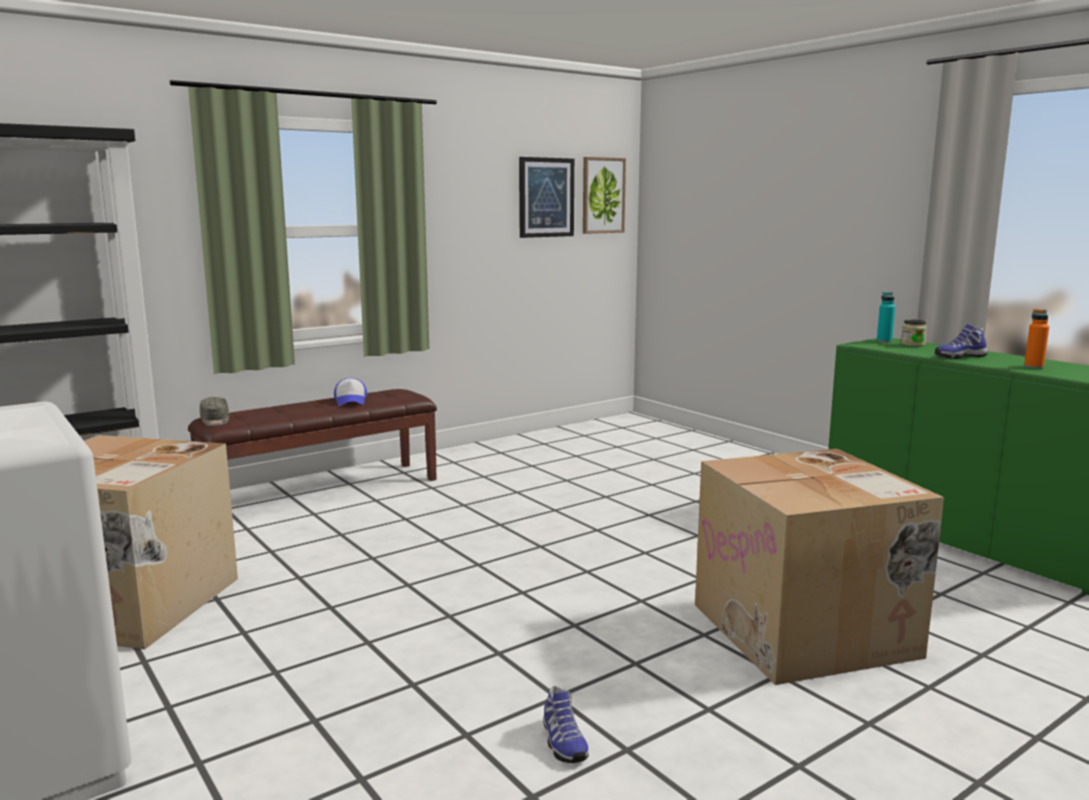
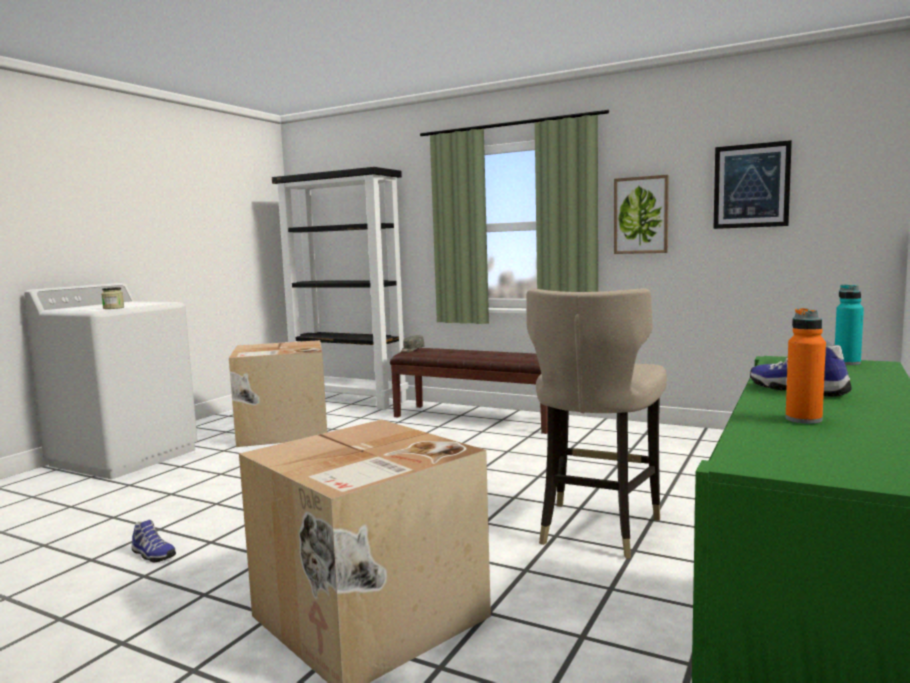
camera: 65 degrees right, 5 degrees down
cap [334,378,367,406] -> none
shoe [543,686,589,763] -> shoe turned 105 degrees counterclockwise [131,520,176,563]
picture [583,157,626,234] -> picture moved to [614,175,669,254]
jar [901,319,927,346] -> jar moved to [101,287,124,309]
none -> beige stool [526,288,667,559]

